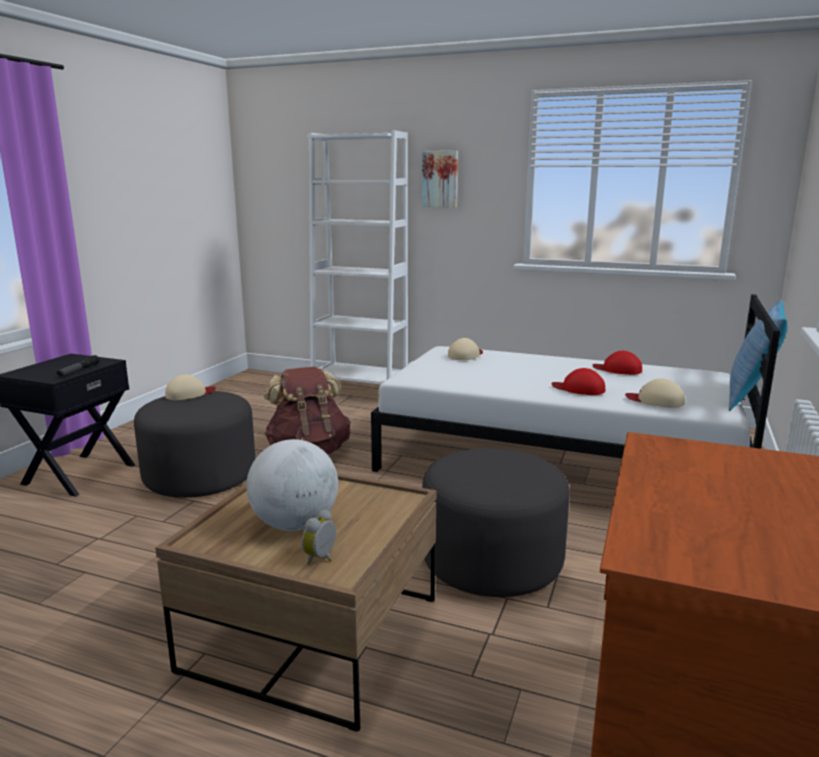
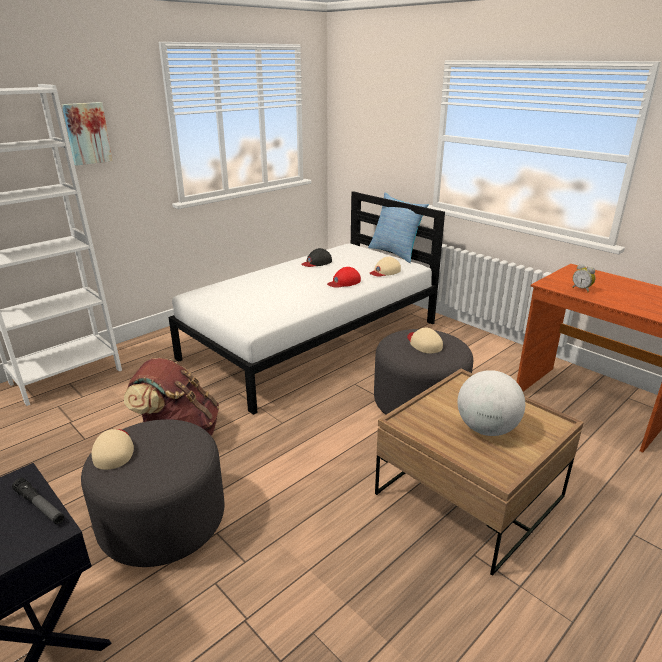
camera: 65 degrees left, 10 degrees up
alarm clock [302,509,336,565] -> alarm clock moved to [573,264,595,292]
beige cap [448,338,483,360] -> beige cap moved to [407,328,443,354]
red cap [592,351,642,375] -> black cap [301,248,332,267]

